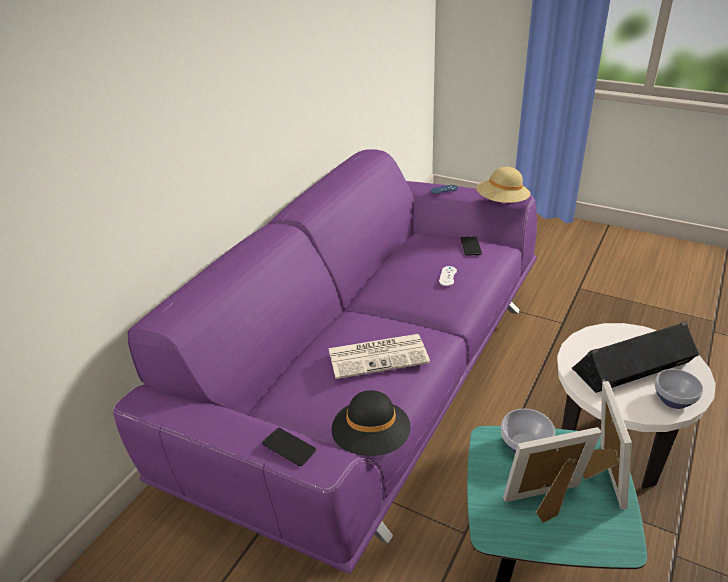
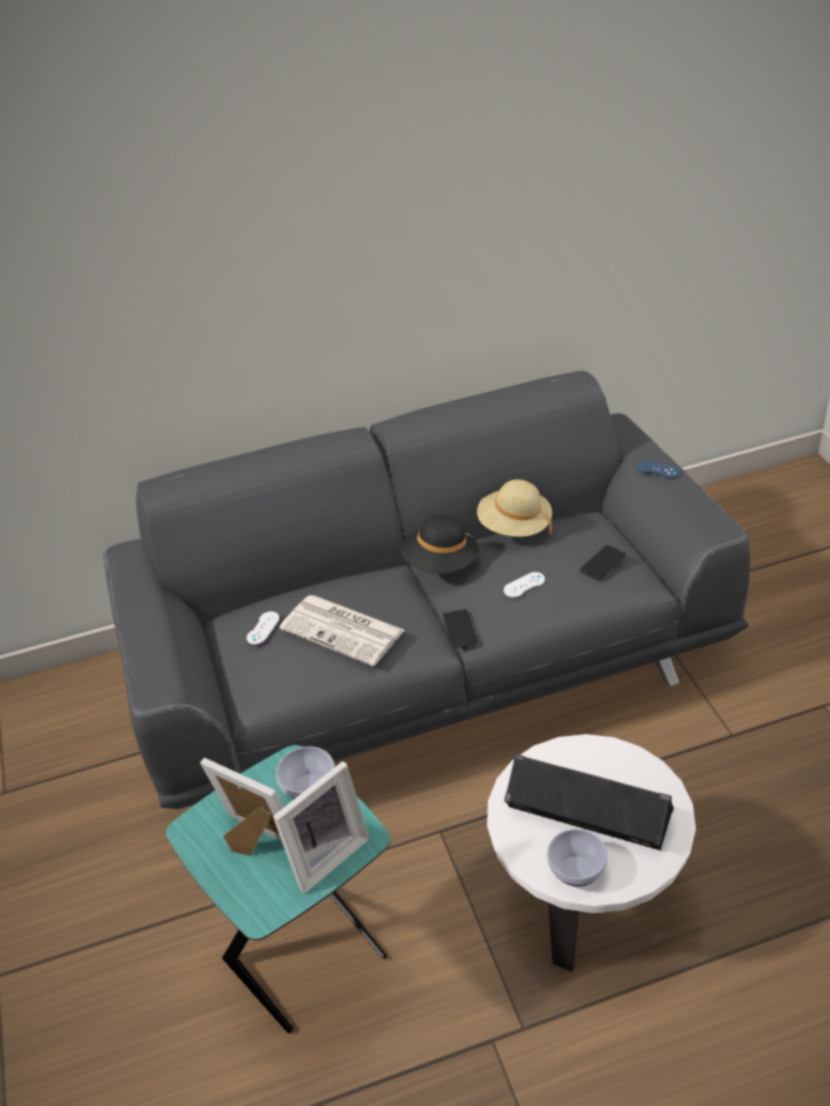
camera: 45 degrees right, 5 degrees up
purple sofa [113,149,537,574] -> grey sofa [103,371,750,809]
phone [262,428,316,466] -> phone moved to [443,609,478,648]
black hat [332,390,410,456] -> black hat moved to [401,514,479,574]
beige hat [476,167,531,203] -> beige hat moved to [477,479,552,537]
none -> white game controller [247,611,280,645]

